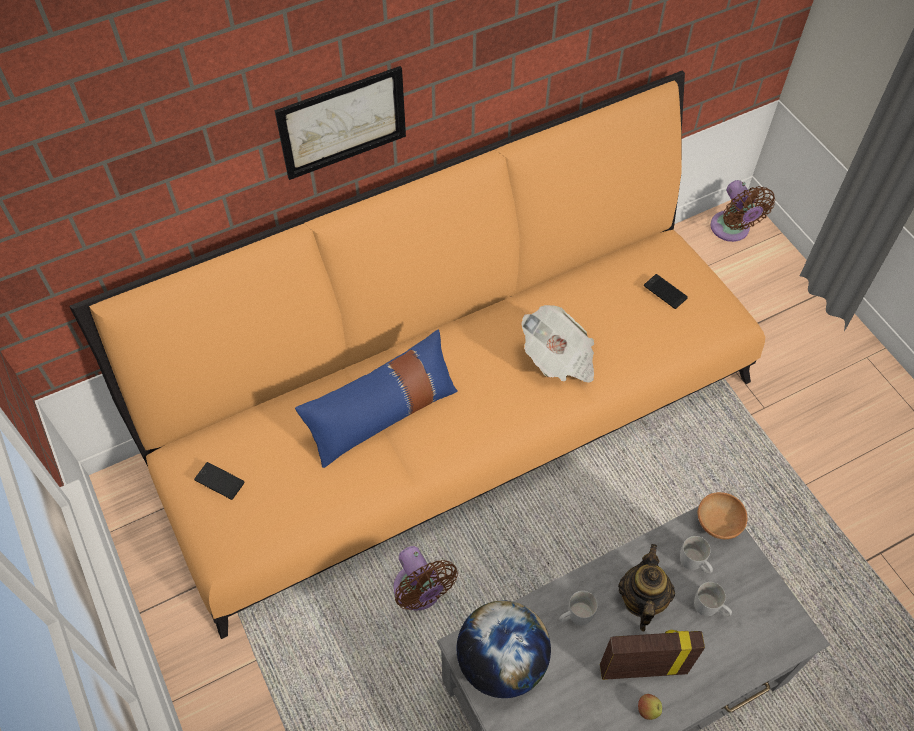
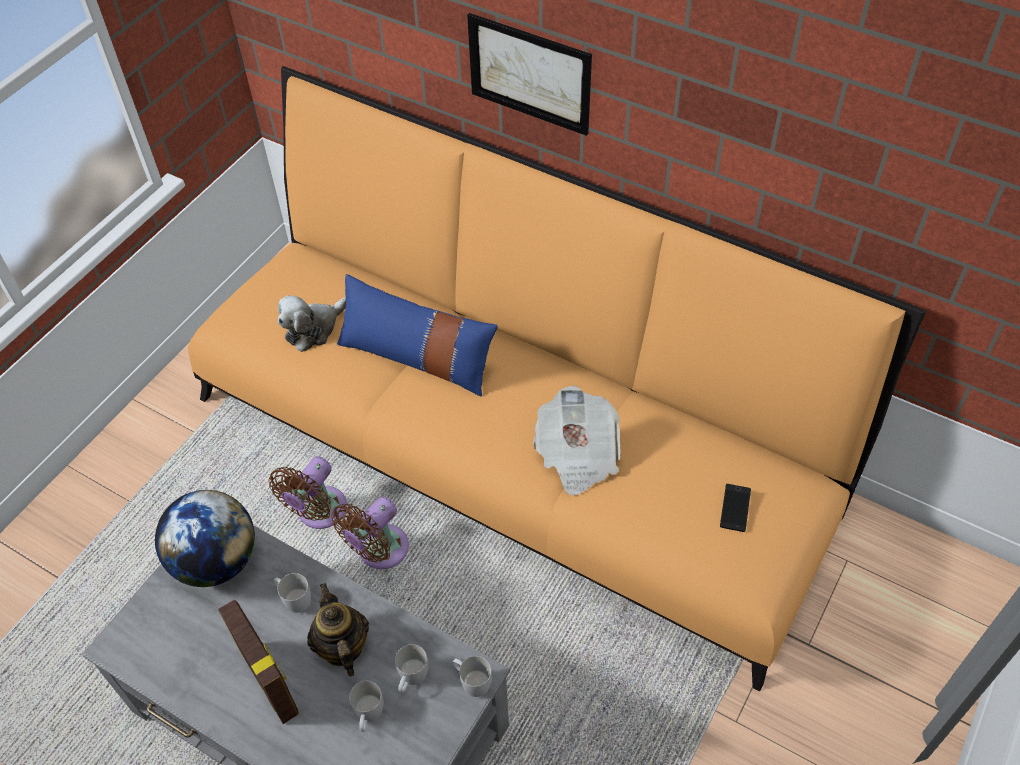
camera: 60 degrees right, 5 degrees down
phone [194,462,245,500] -> none
teapot [618,544,675,631] -> teapot turned 90 degrees counterclockwise [307,583,369,676]
apple [638,694,662,720] -> none
brown bowl [698,492,748,539] -> white mug [452,656,492,697]
brown fan [710,180,775,242] -> brown fan moved to [331,497,409,569]
none -> plush toy [278,295,346,352]

